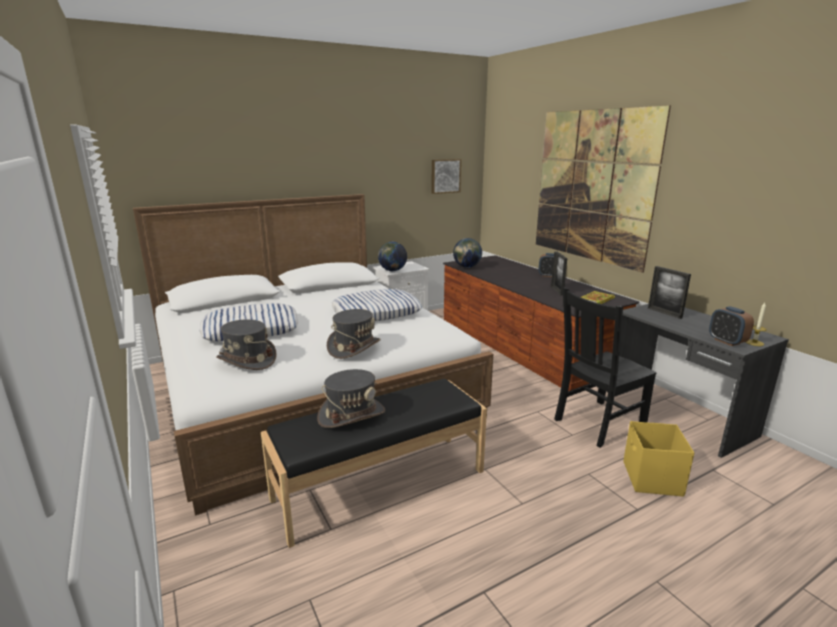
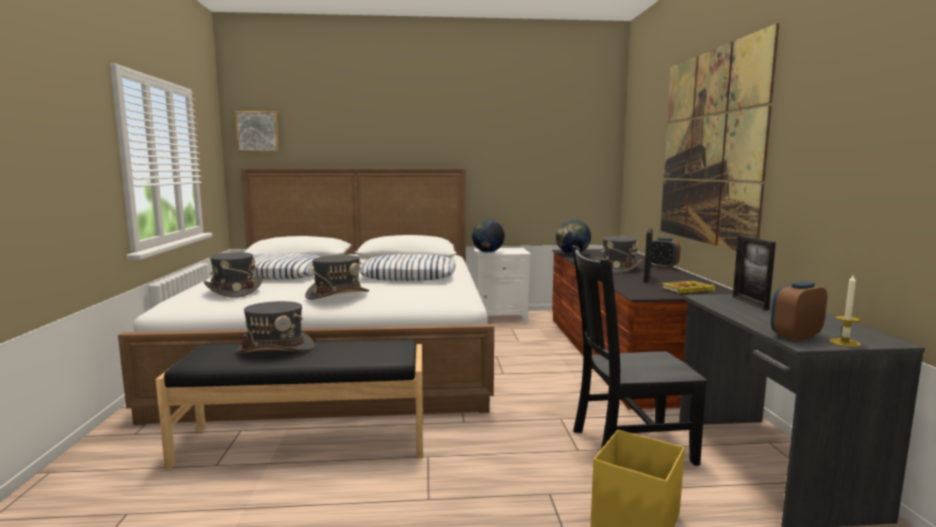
camera: 25 degrees right, 10 degrees down
picture [431,159,461,194] -> picture moved to [235,111,279,152]
alarm clock [709,306,754,346] -> alarm clock turned 60 degrees clockwise [771,281,827,341]
none -> grey hat [595,236,642,273]

